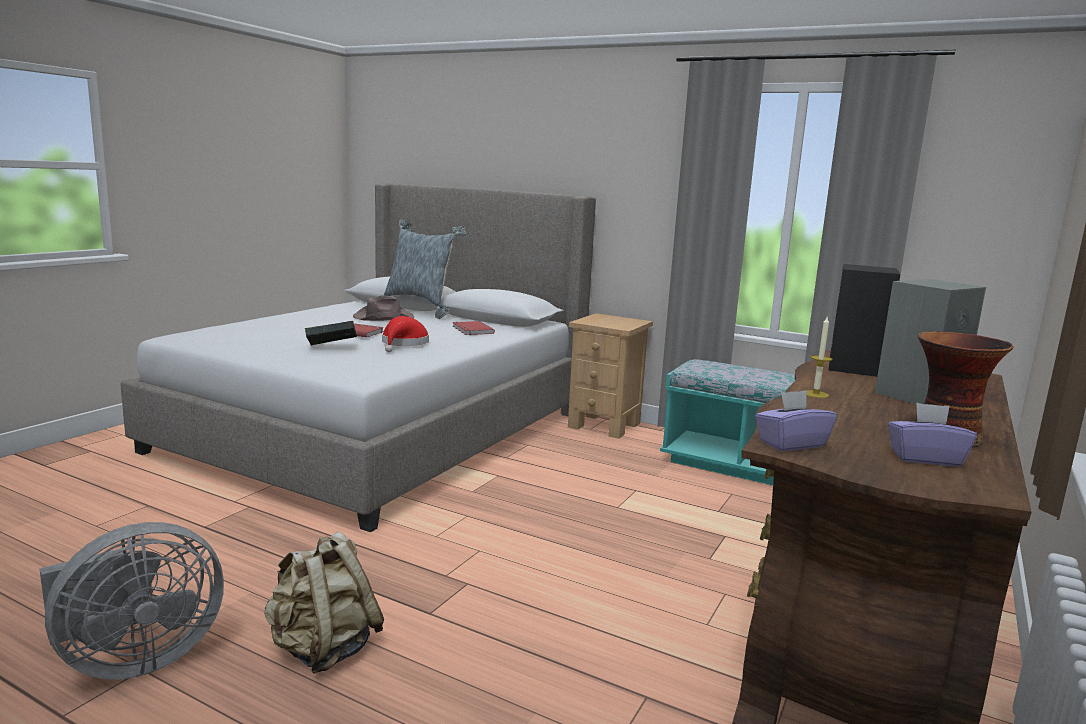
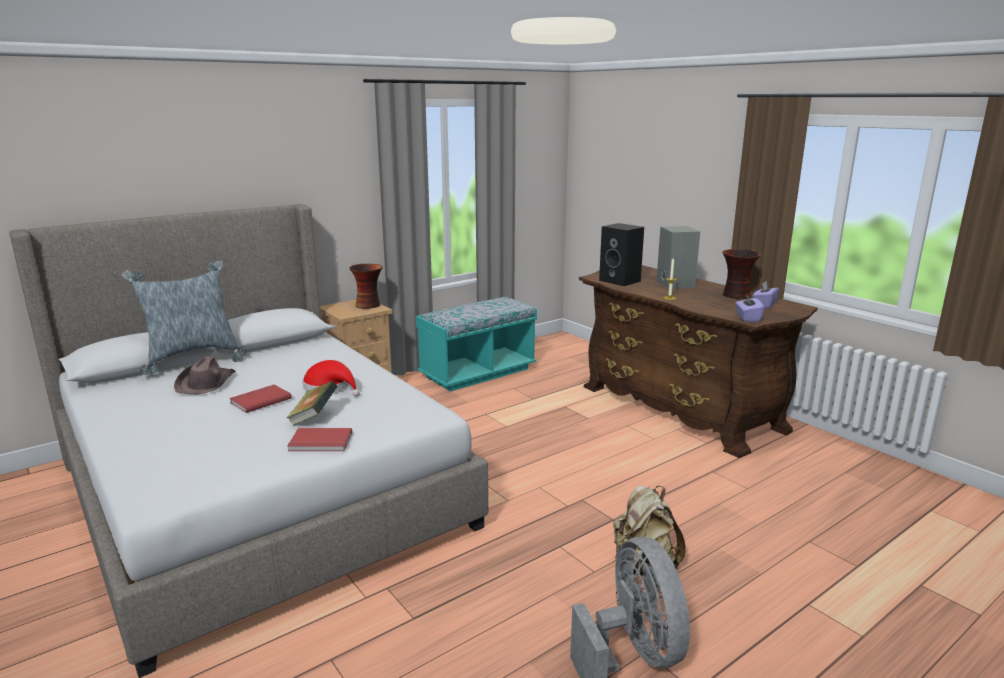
camera: 65 degrees left, 5 degrees up
red book [453,321,495,335] -> red book moved to [287,428,352,451]
none -> vase [349,264,383,309]

